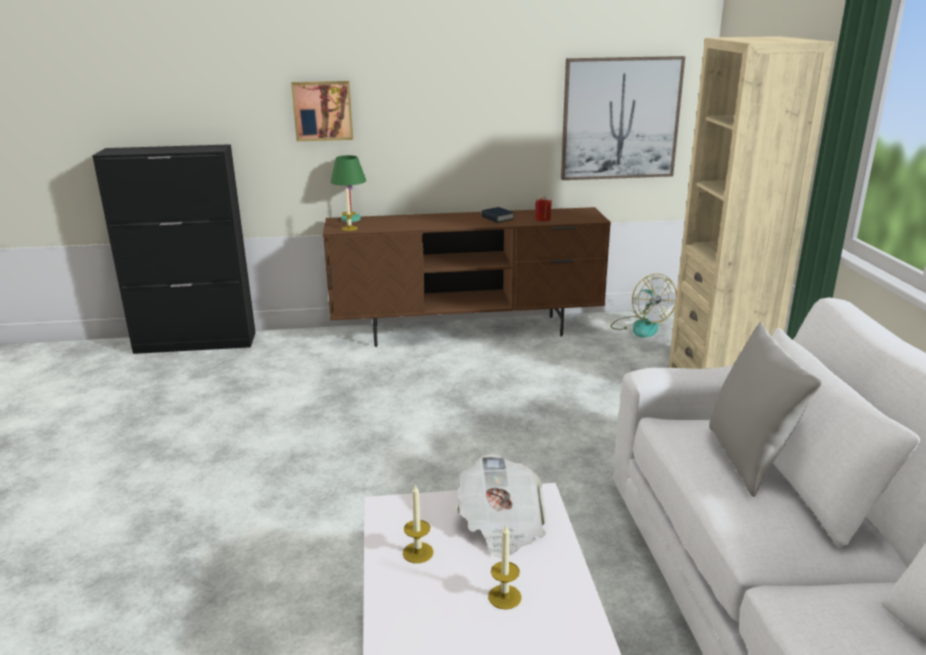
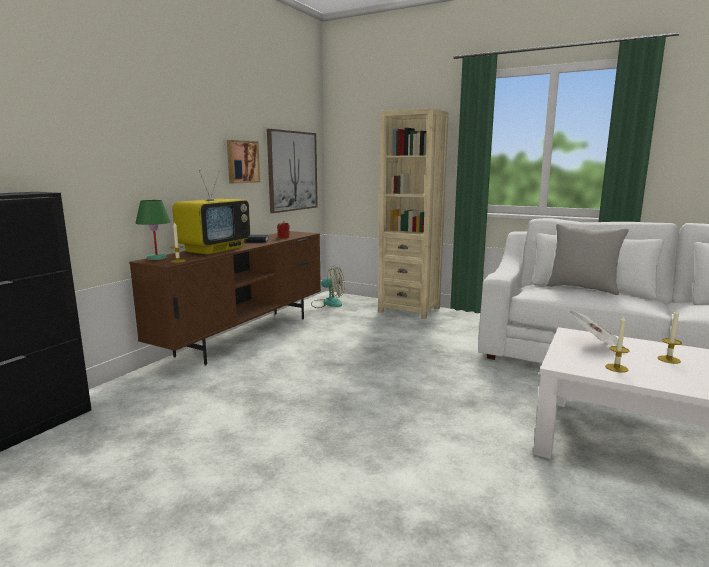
camera: 55 degrees left, 10 degrees down
picture [291,81,353,141] -> picture moved to [227,140,260,184]
none -> television [172,170,250,255]

